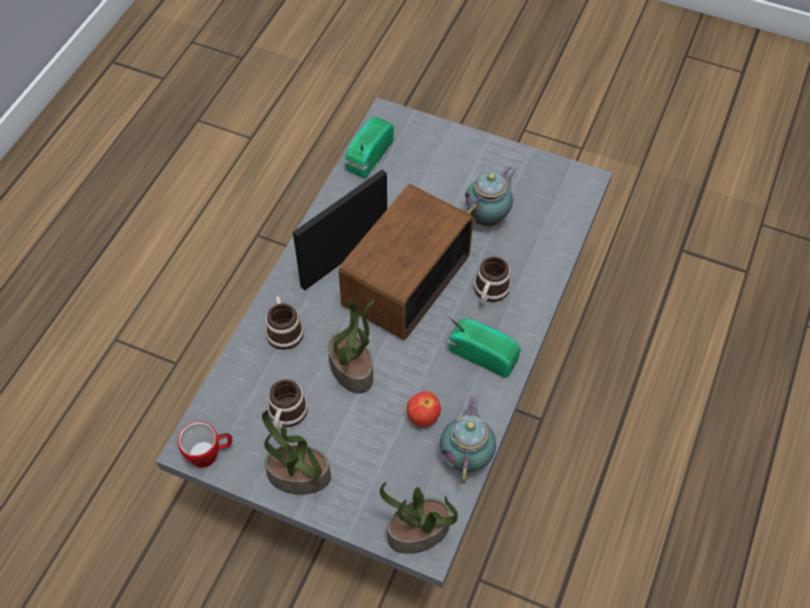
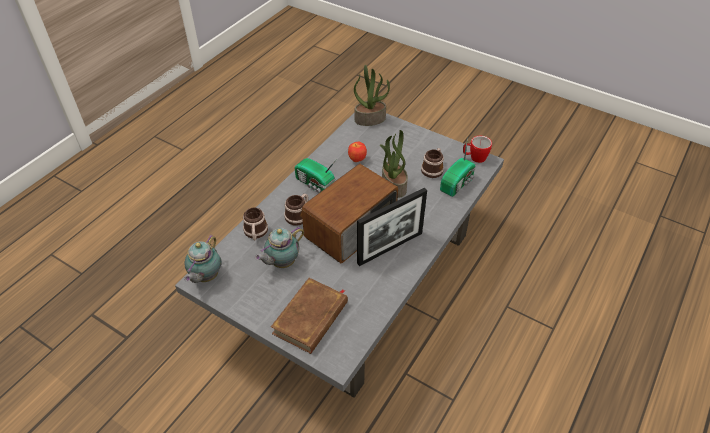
camera: 170 degrees left, 10 degrees down
potted plant [262,410,331,495] -> none
mug [266,296,304,350] -> mug moved to [243,208,268,240]
radio [344,117,394,178] -> radio moved to [440,138,476,197]
teapot [440,395,496,484] -> teapot moved to [184,235,222,283]
none -> brown book [271,278,348,354]

